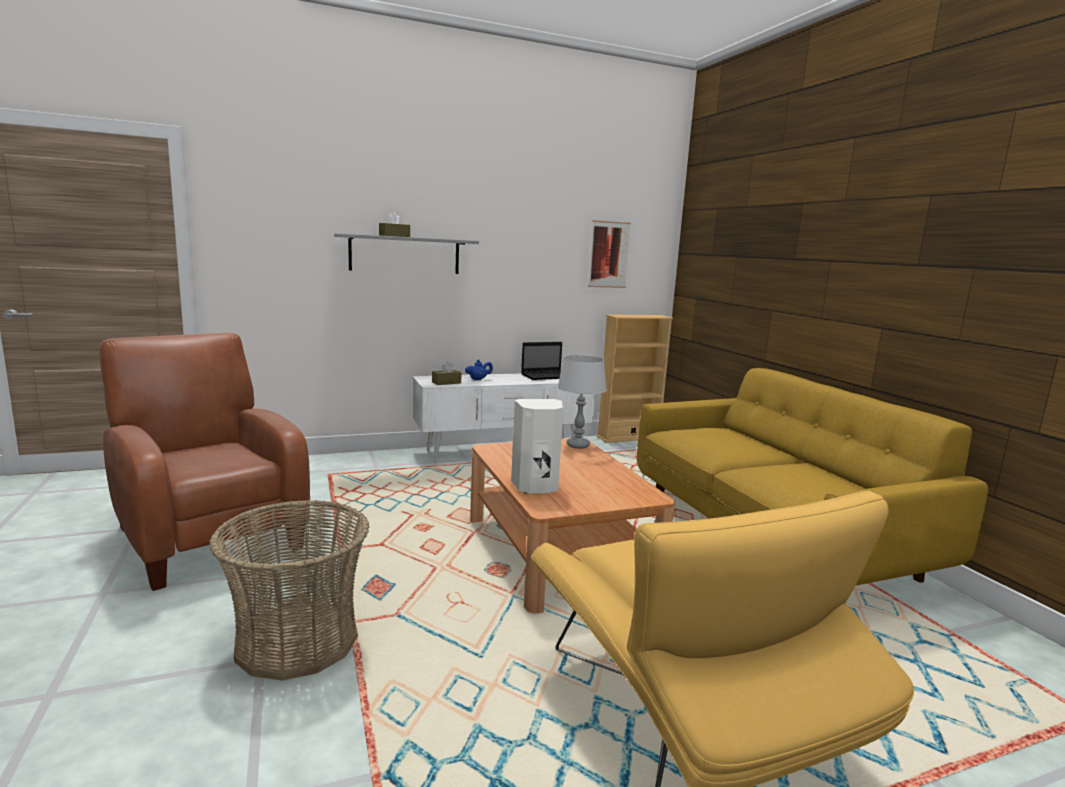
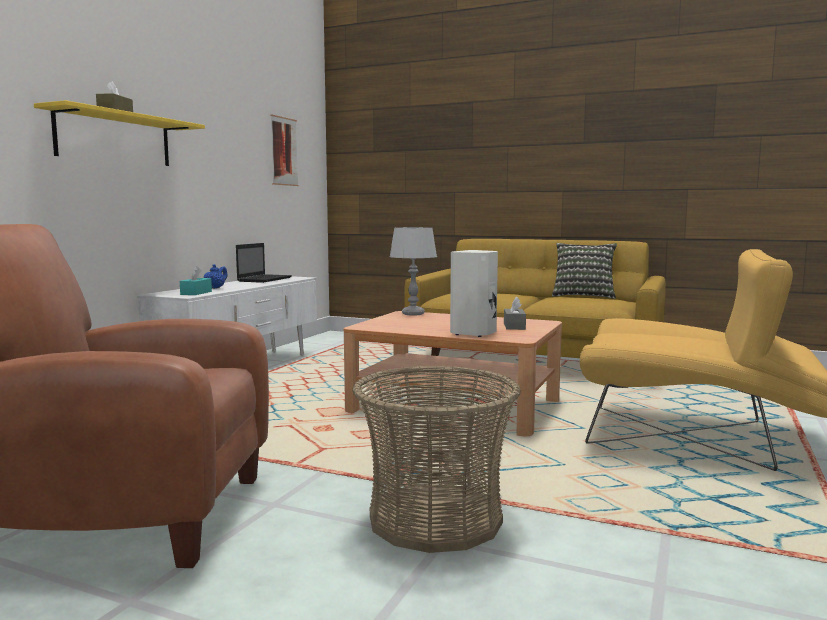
camera: 45 degrees left, 5 degrees down
grey shelf [334,233,479,274] -> yellow shelf [34,100,205,166]
brown tissue box [432,361,461,385] -> turquoise tissue box [180,266,212,295]
beige bookcase [597,314,673,443] -> none
none -> grey tissue box [504,296,526,330]
none -> pillow [552,243,617,299]

